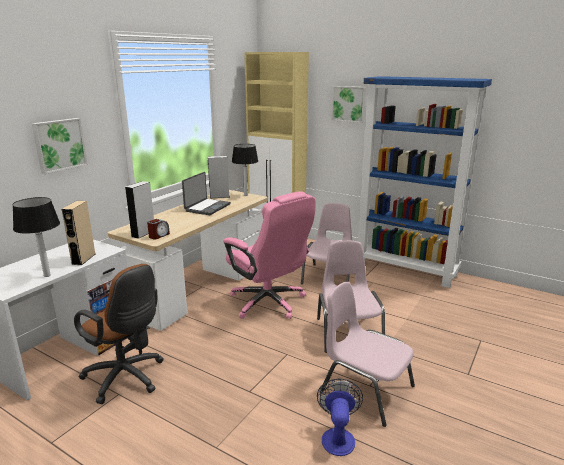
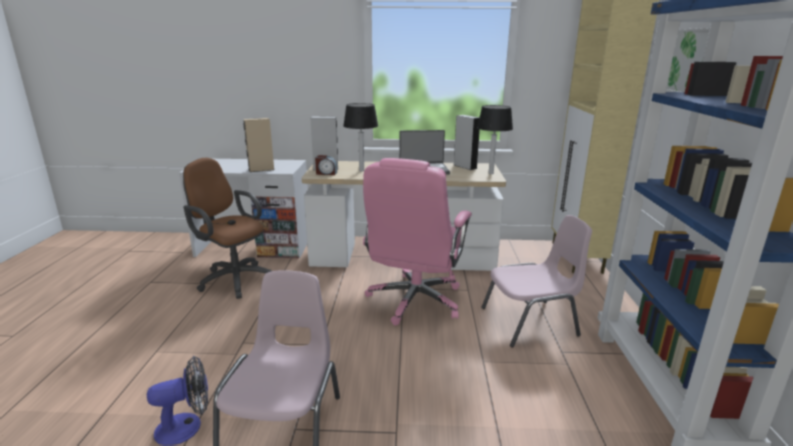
camera: 60 degrees right, 0 degrees up
table lamp [12,197,60,277] -> table lamp moved to [343,103,378,172]
picture [32,118,88,174] -> none
brown office chair [74,264,163,404] -> brown office chair turned 120 degrees clockwise [183,158,272,299]
pink chair [317,241,385,353] -> none

